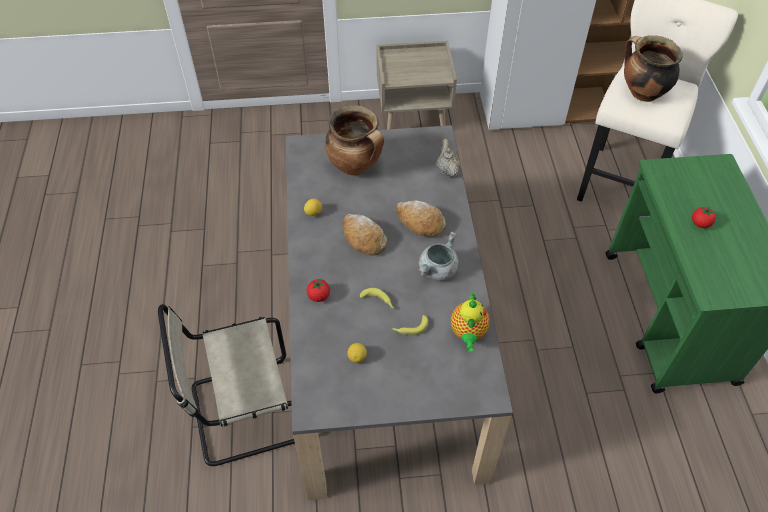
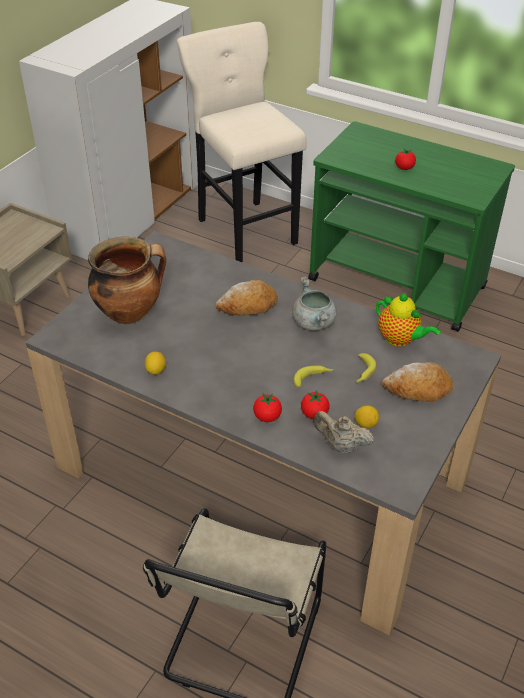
camera: 55 degrees left, 10 degrees down
bread [343,214,387,256] -> bread moved to [382,362,453,402]
beige teapot [436,138,461,177] -> beige teapot moved to [313,411,374,454]
cooking pot [624,35,682,102] -> none
none -> tomato [301,390,329,419]

